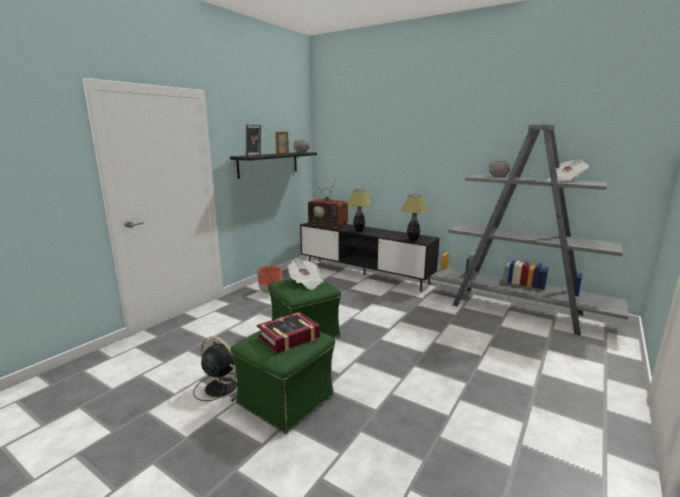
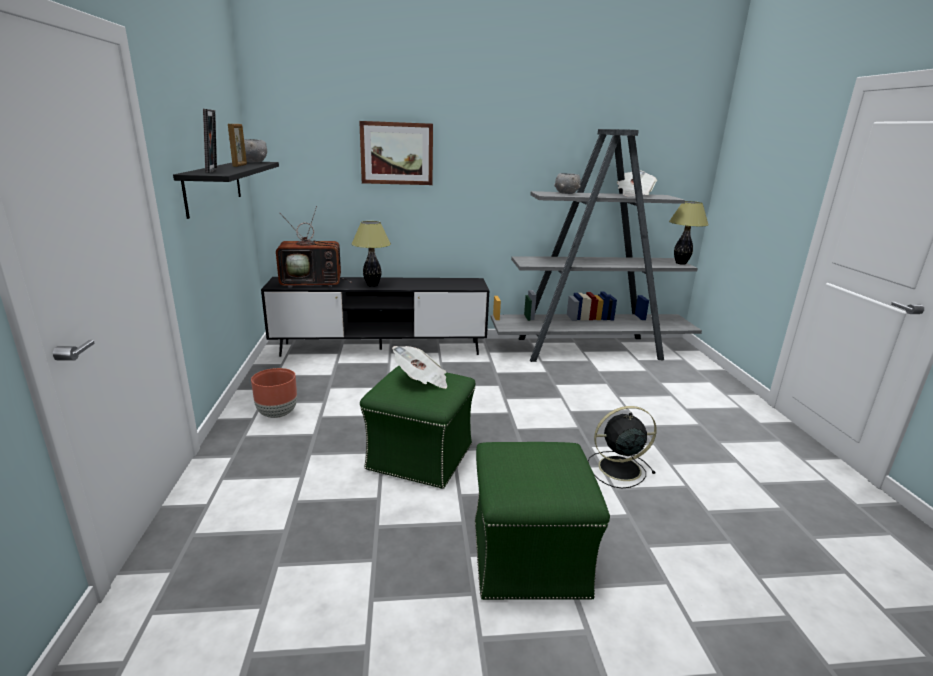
camera: 40 degrees left, 5 degrees up
black fan [194,336,237,401] -> black fan moved to [588,406,657,488]
book [257,312,320,353] -> none
table lamp [401,195,429,241] -> table lamp moved to [669,201,709,265]
none -> picture [359,121,433,185]

